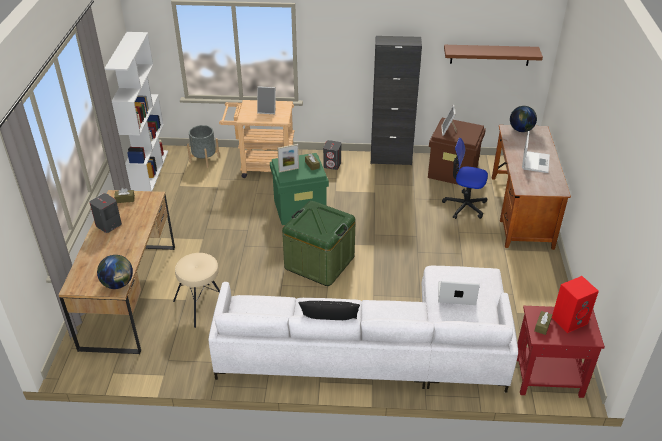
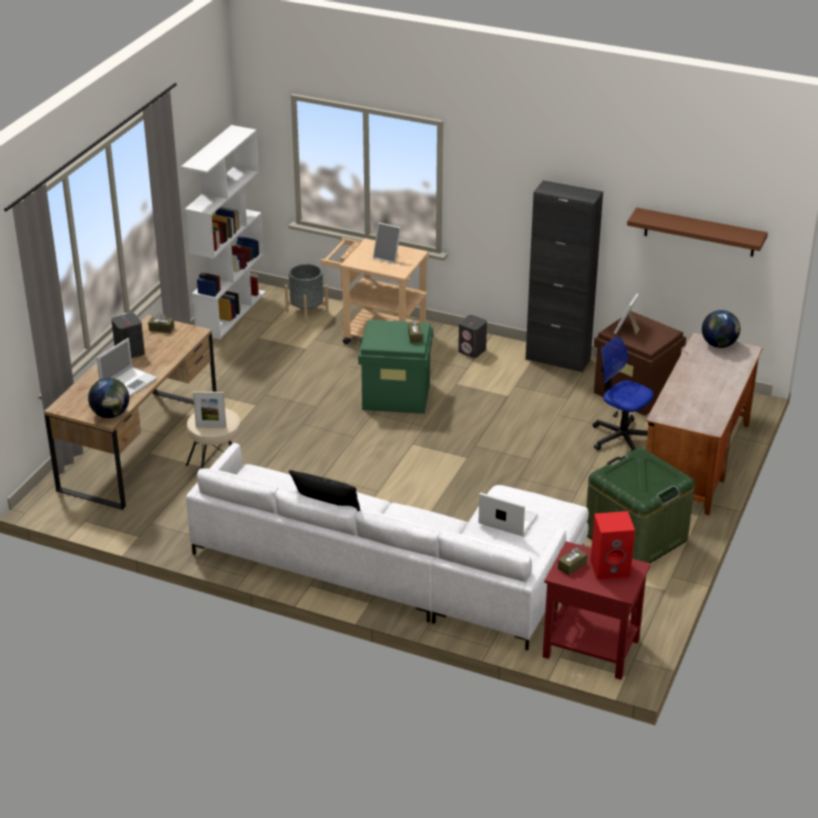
camera: 20 degrees right, 5 degrees down
picture frame [277,144,299,173] -> picture frame moved to [193,392,226,428]
green storage box [282,201,356,286] -> green storage box moved to [586,448,695,563]
laptop [522,131,550,173] -> laptop moved to [97,338,157,397]

